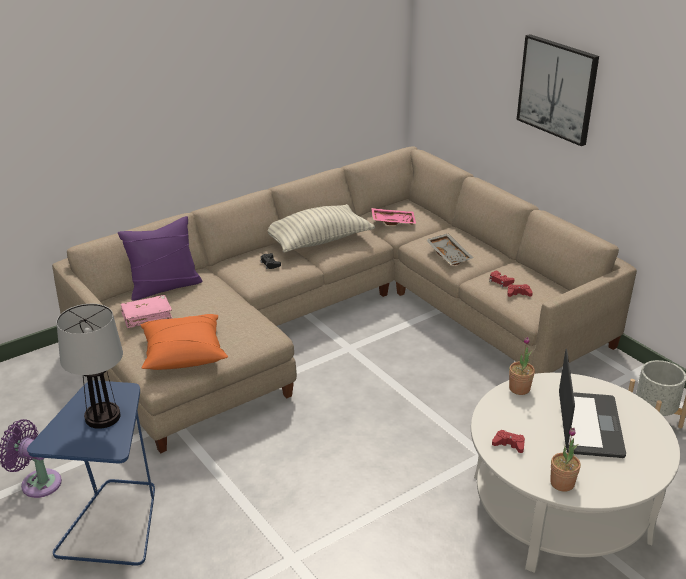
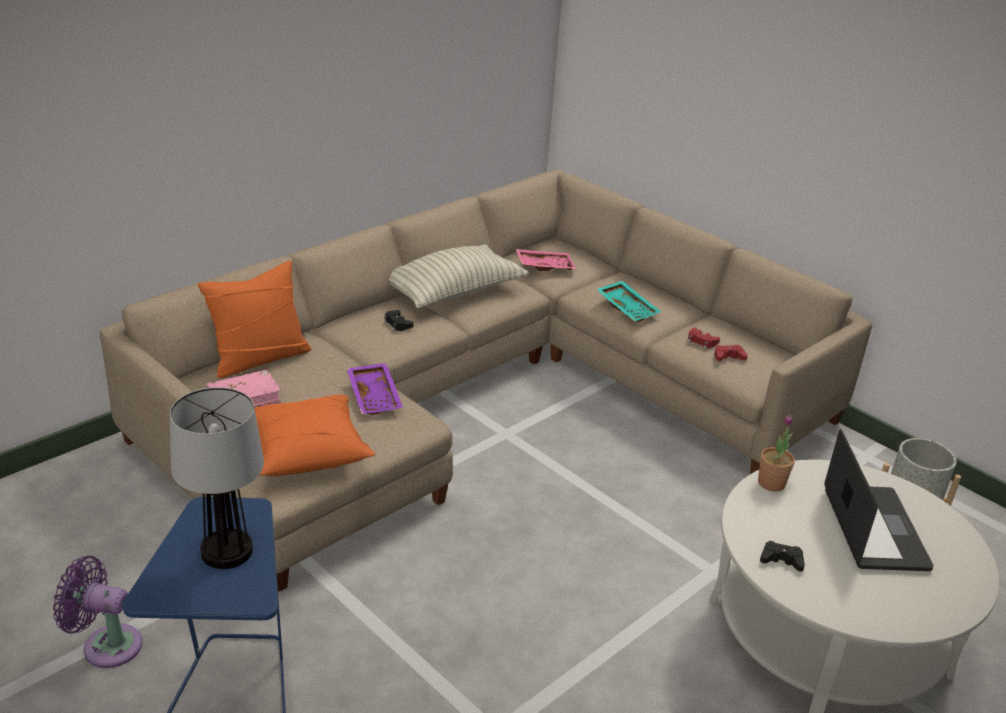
camera: 10 degrees left, 0 degrees up
purple pillow [118,216,203,301] -> orange pillow [198,261,311,378]
grey tray [426,234,473,265] -> turquoise tray [596,281,661,322]
red game controller [492,430,525,453] -> black game controller [760,541,805,571]
picture [517,34,599,146] -> none
potted plant [550,428,581,492] -> none
none -> purple tray [346,363,403,415]

